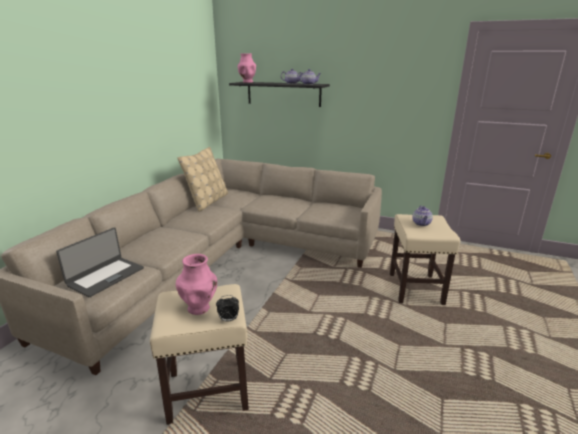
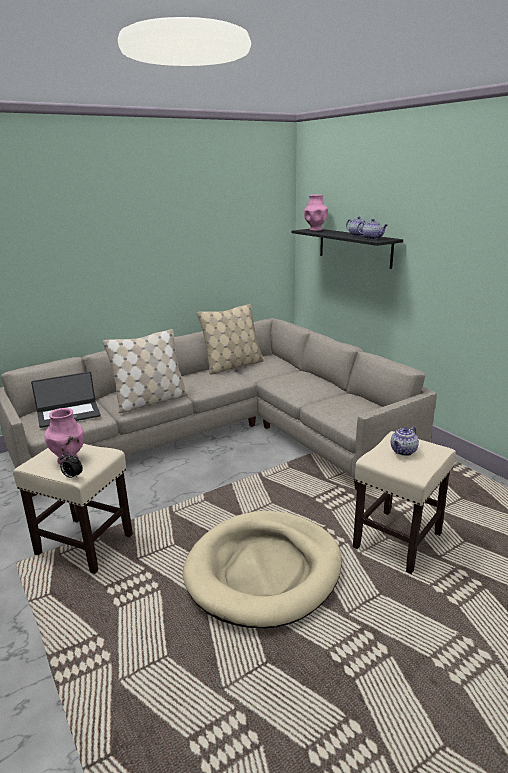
camera: 35 degrees right, 0 degrees up
none -> beige pillow [103,329,188,413]
none -> beige dog bed [183,511,342,628]

